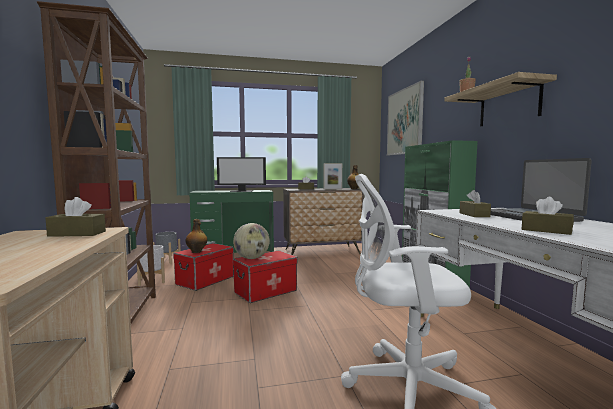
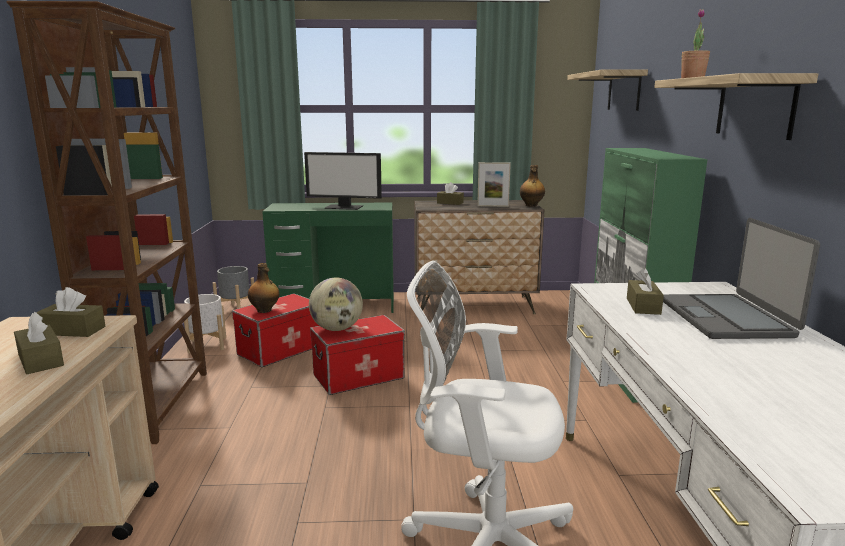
camera: 10 degrees right, 10 degrees up
picture [387,81,424,155] -> shelf [567,70,648,111]
brown tissue box [522,197,574,235] -> brown tissue box moved to [14,312,64,374]

